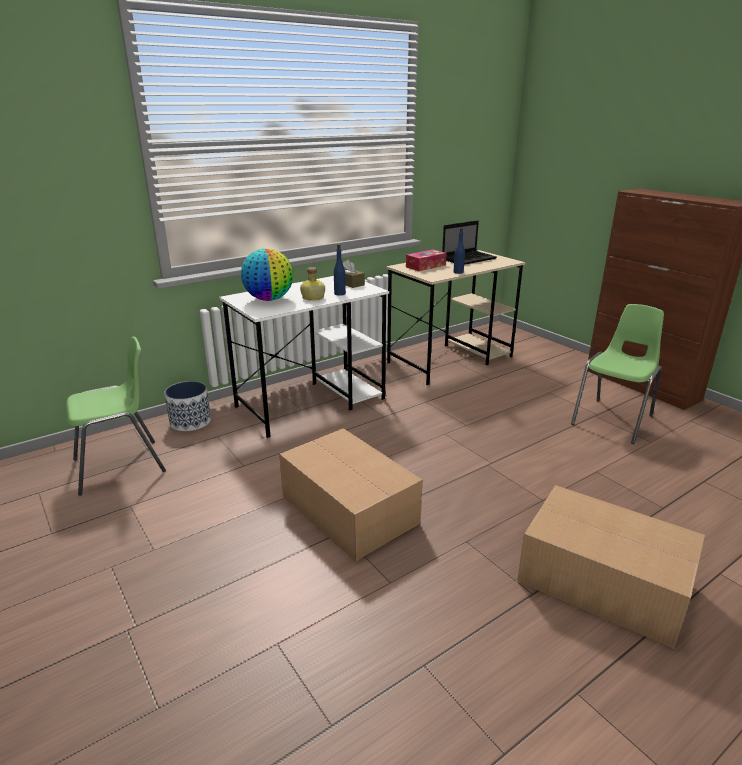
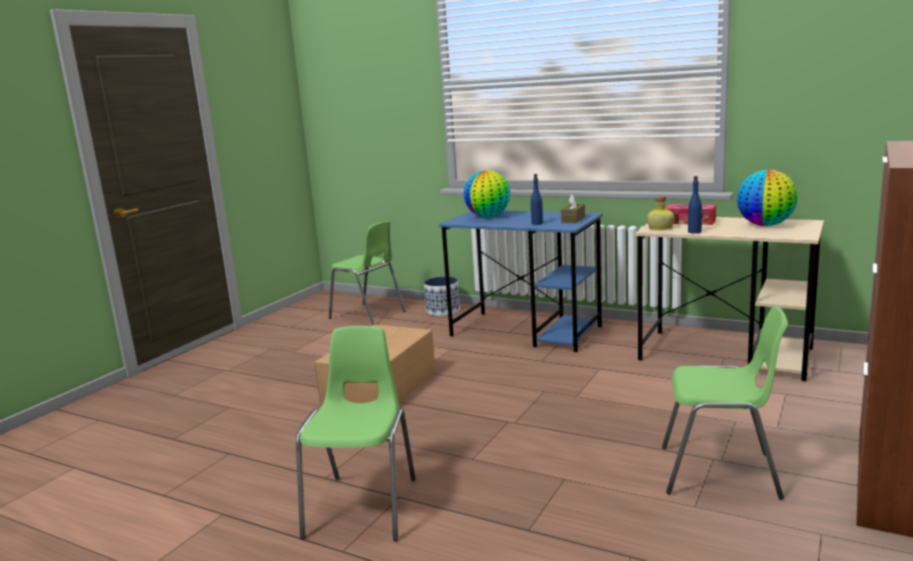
camera: 65 degrees right, 10 degrees down
white desk [219,276,389,438] -> blue desk [439,210,603,352]
bottle [300,267,325,301] -> bottle moved to [647,195,675,230]
laptop [442,220,497,265] -> globe [737,170,798,226]
cardboard box [517,485,705,649] -> green chair [296,326,416,541]

